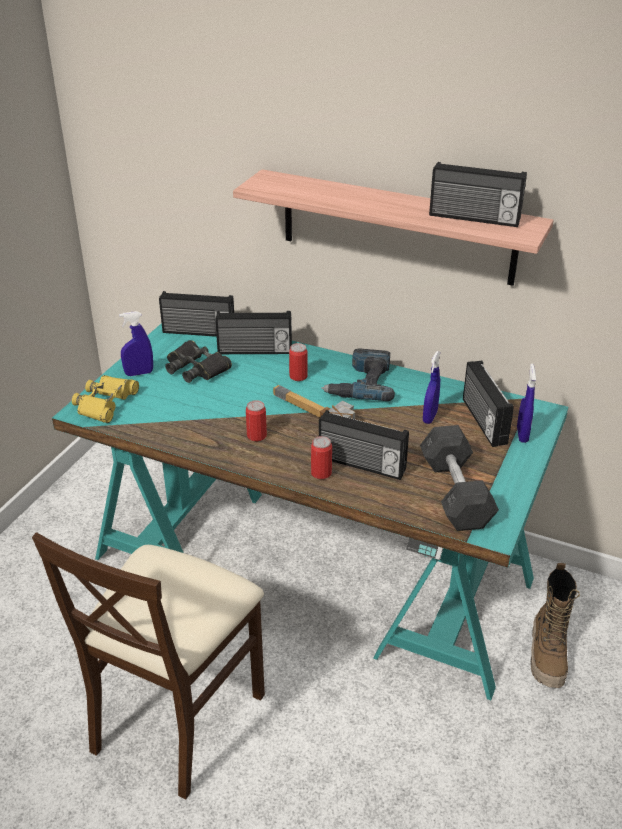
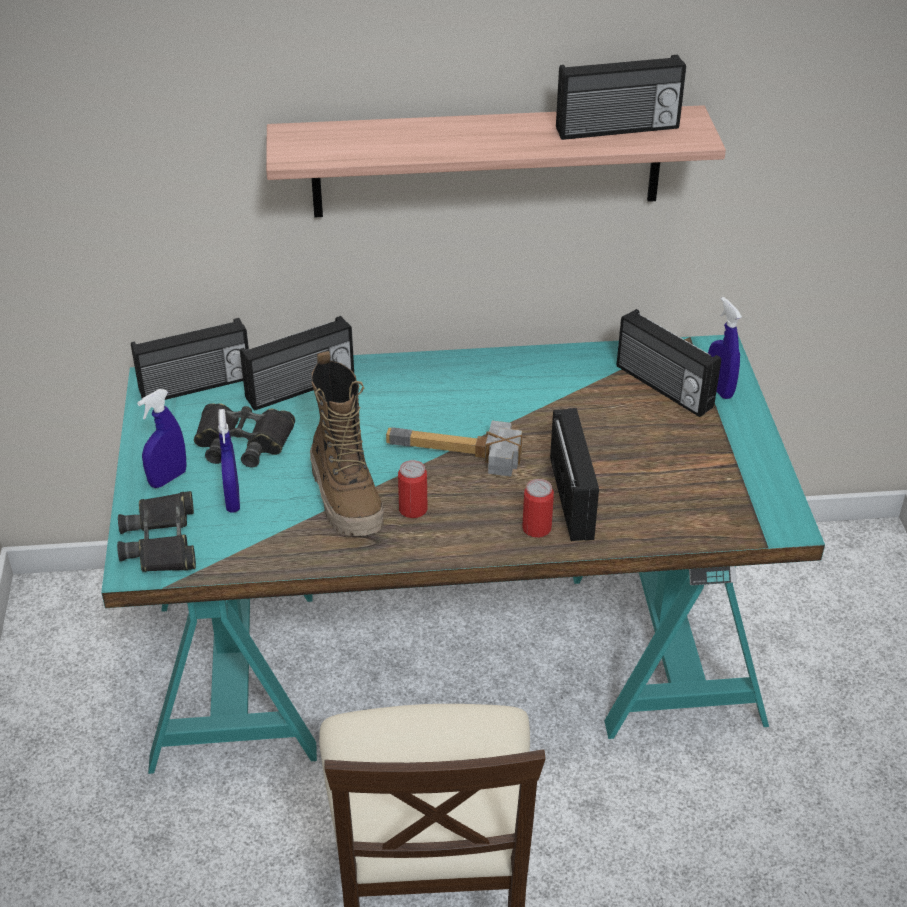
camera: 30 degrees left, 5 degrees up
yellow binoculars [72,375,139,423] -> black binoculars [117,491,196,572]
can [289,343,308,381] -> none
radio [319,410,409,480] -> radio turned 90 degrees counterclockwise [550,408,599,541]
power drill [321,348,395,401] -> none
grey dumbbell [420,425,499,531] -> none
blue spray bottle [423,351,441,424] -> blue spray bottle moved to [218,409,240,512]
boot [531,563,580,688] -> boot moved to [310,351,384,536]

